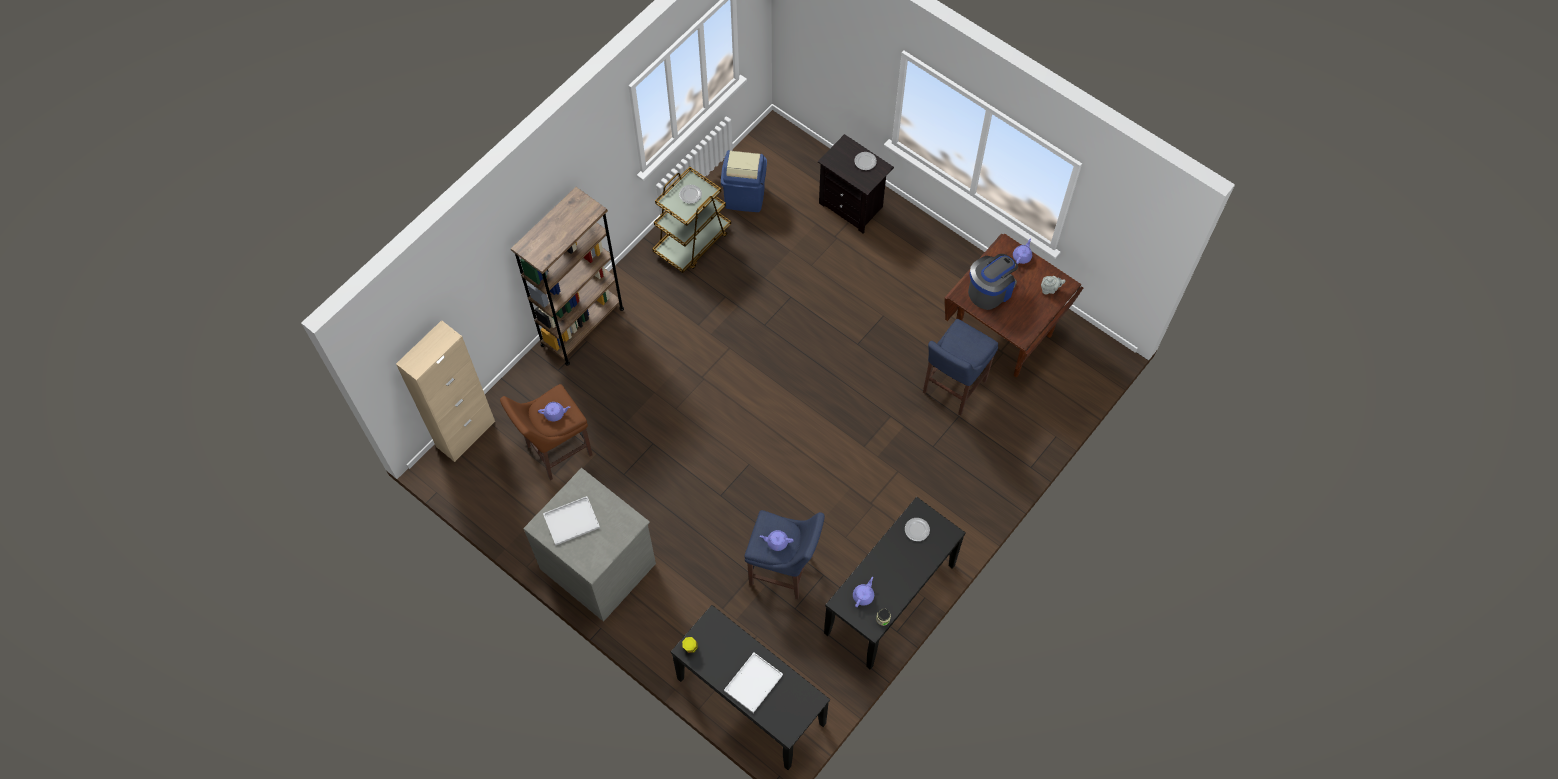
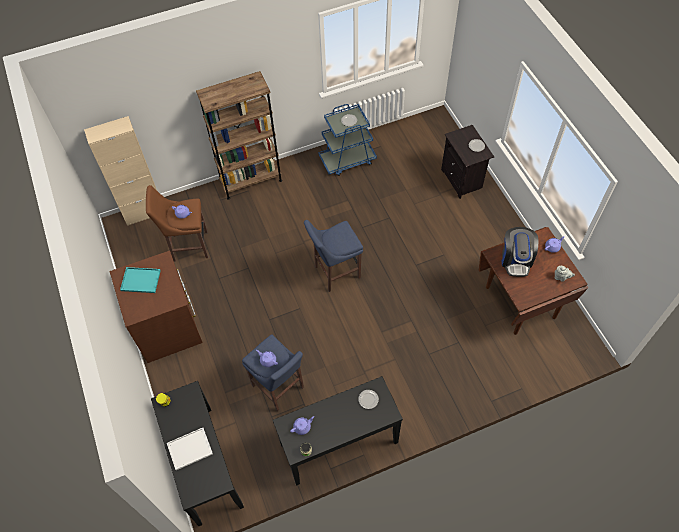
camera: 30 degrees right, 5 degrees down
grey dresser [523,468,656,622] -> brown dresser [110,251,203,363]
white tray [543,496,600,545] -> turquoise tray [120,267,161,293]
brown cart [653,167,731,273] -> blue cart [318,104,377,176]
blue trash can [721,150,767,212] -> none
blue stool [923,319,998,416] -> blue stool moved to [304,220,363,292]
coffee machine [968,254,1018,310] -> coffee machine turned 105 degrees clockwise [502,227,538,277]

